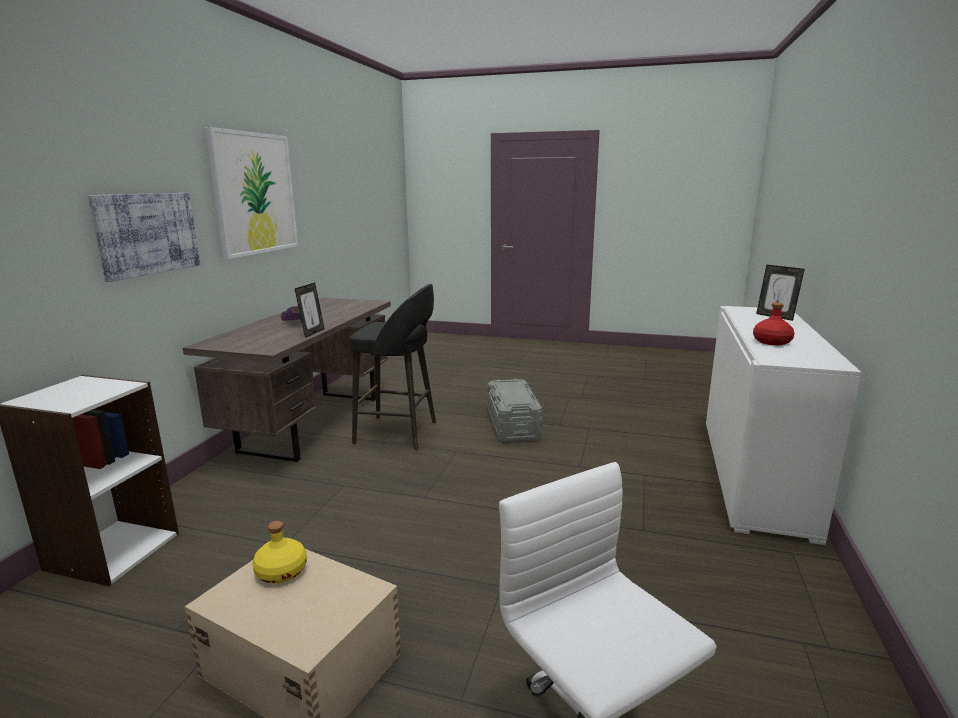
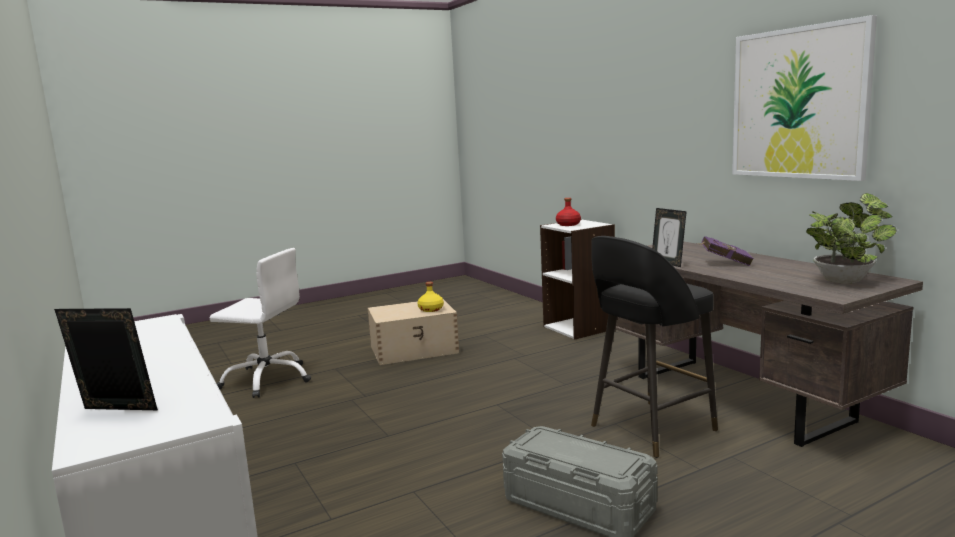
camera: 135 degrees right, 5 degrees down
picture [88,193,200,282] -> none
red bottle [753,303,795,345] -> red bottle moved to [556,198,581,226]
none -> potted plant [806,193,897,284]

